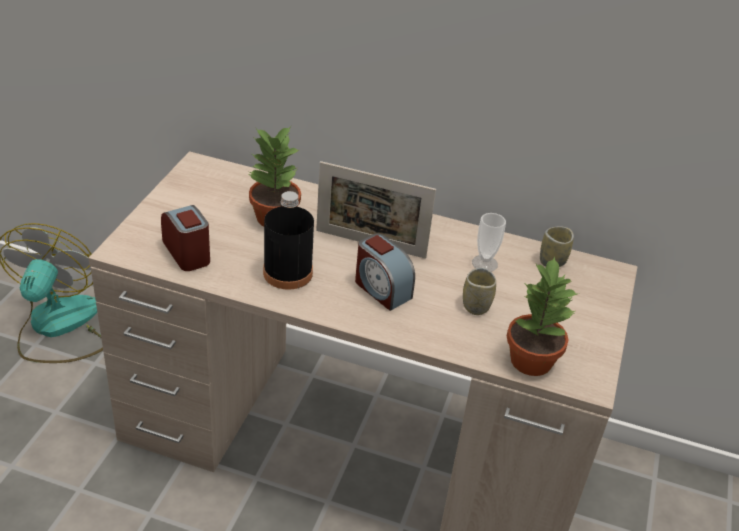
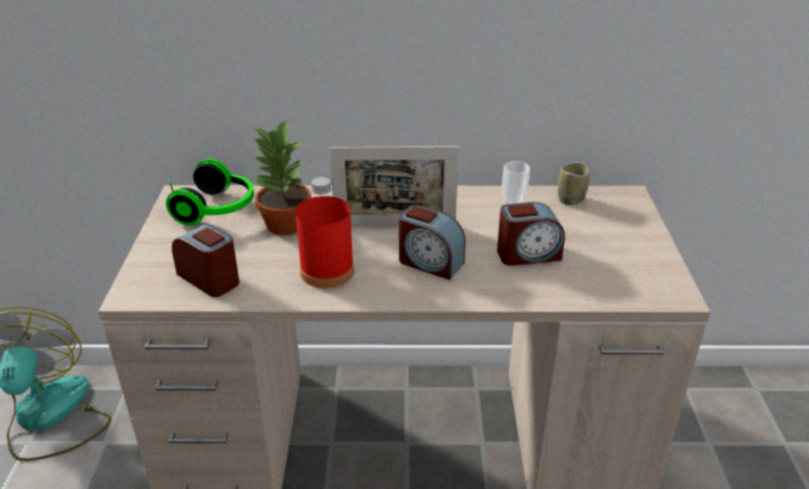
camera: 15 degrees left, 5 degrees down
black bottle [263,191,314,290] -> red bottle [295,177,354,288]
cup [463,268,496,315] -> alarm clock [497,202,565,266]
potted plant [507,256,579,376] -> none
none -> headphones [166,159,254,226]

